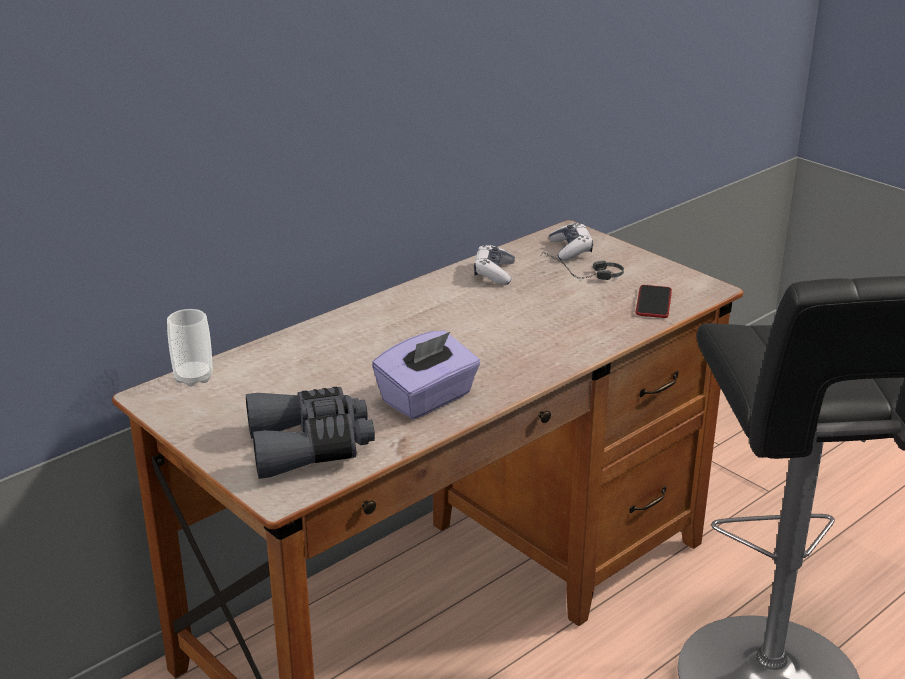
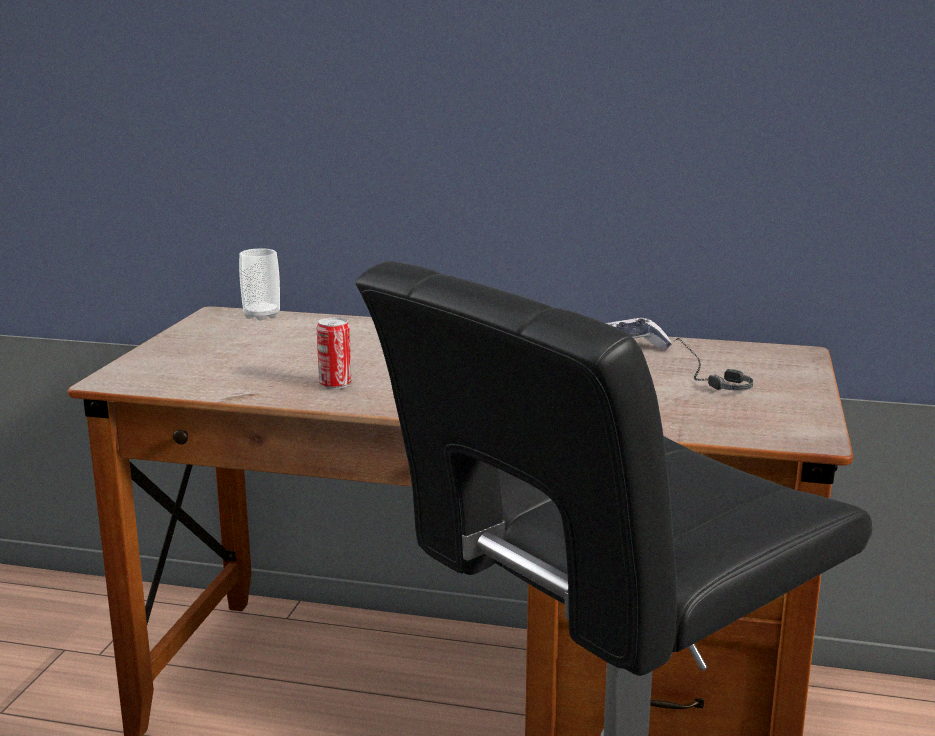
camera: 55 degrees right, 10 degrees down
grey binoculars [246,387,375,479] -> none
purple tissue box [372,330,480,419] -> can [317,317,351,389]
game controller [549,223,593,261] -> none
phone [636,285,672,318] -> none

